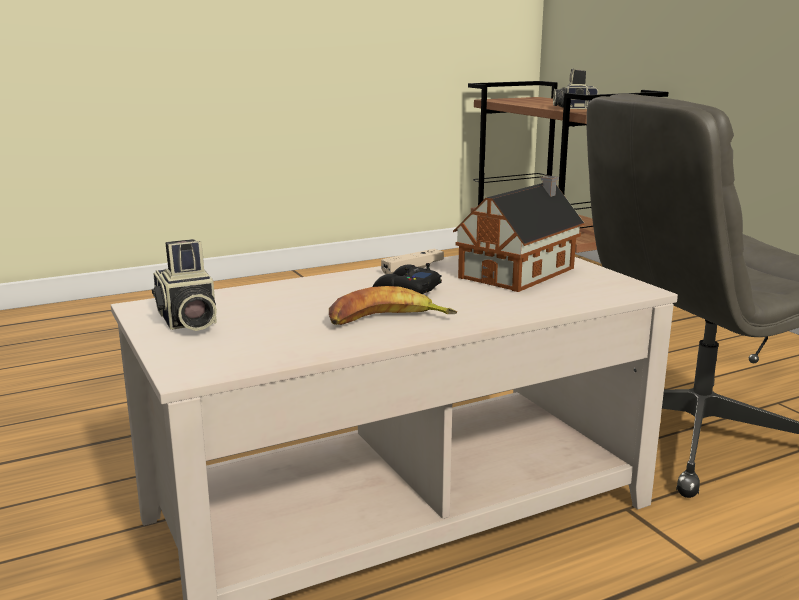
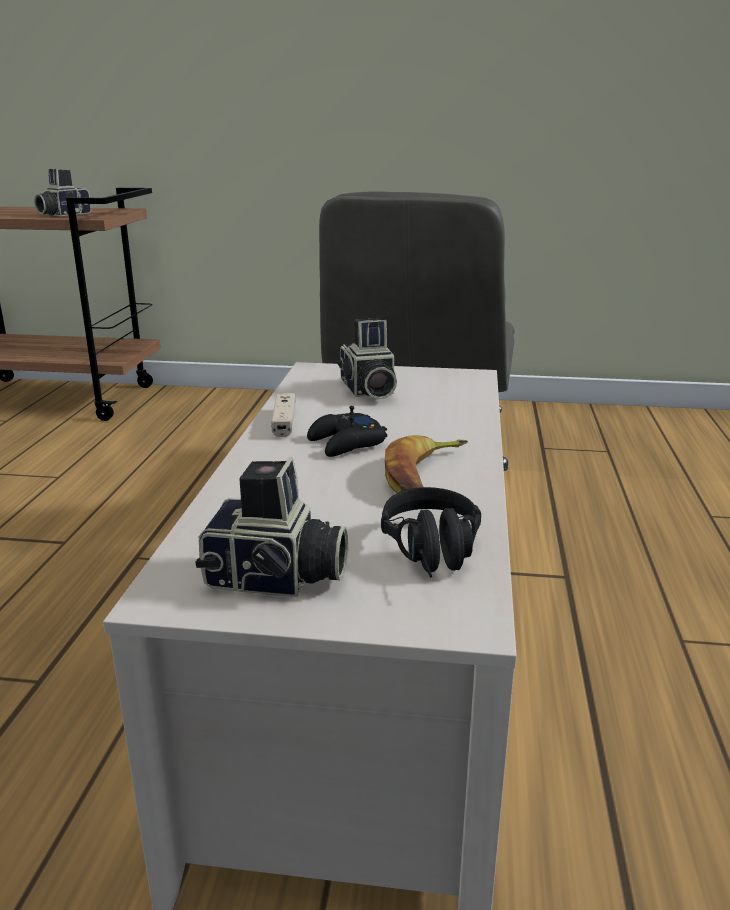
camera: 55 degrees left, 5 degrees up
toy house [453,175,585,292] -> camera [338,318,397,400]
none -> black headphones [381,487,481,578]

